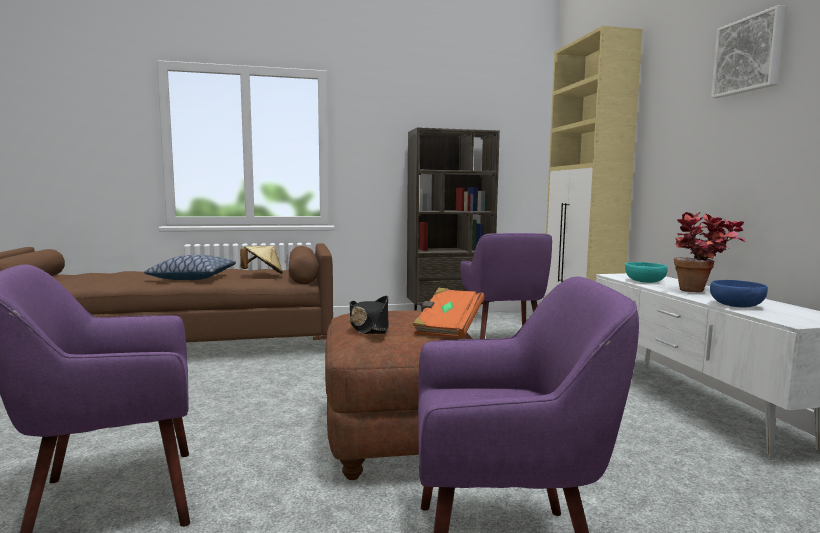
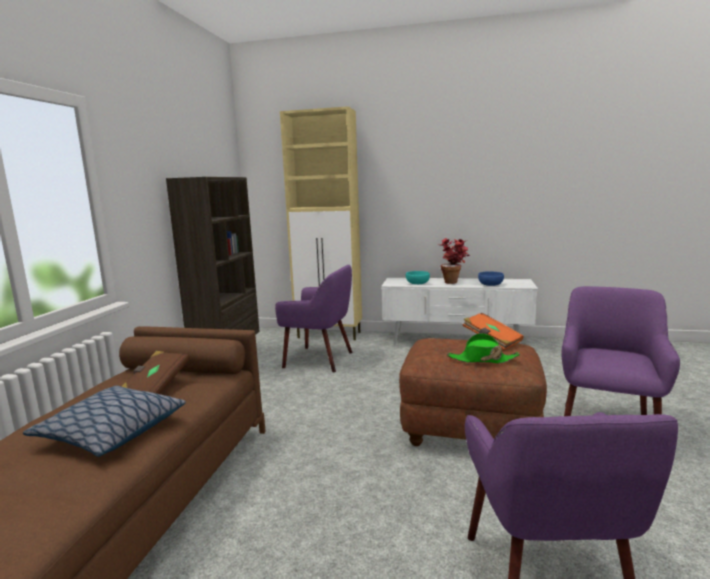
camera: 65 degrees left, 5 degrees up
beige hat [240,246,283,274] -> brown book [121,351,190,394]
black hat [349,295,389,334] -> green hat [447,333,520,363]
picture [711,5,785,98] -> none

